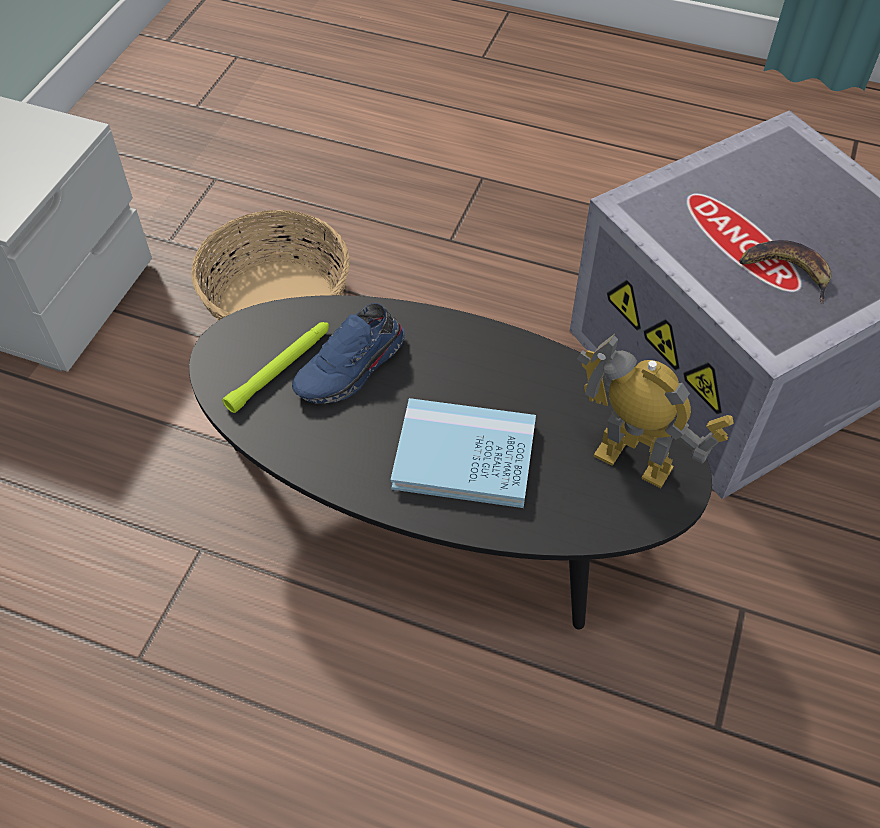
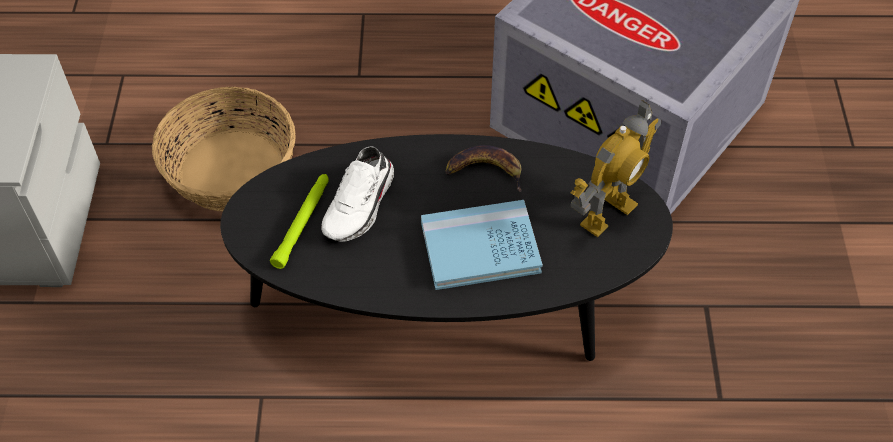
camera: 20 degrees left, 0 degrees up
blue shoe [292,303,405,403] -> white shoe [321,146,394,241]
toy robot [577,334,734,488] -> toy robot turned 120 degrees clockwise [571,100,661,237]
banana [739,240,831,304] -> banana moved to [445,145,521,192]

